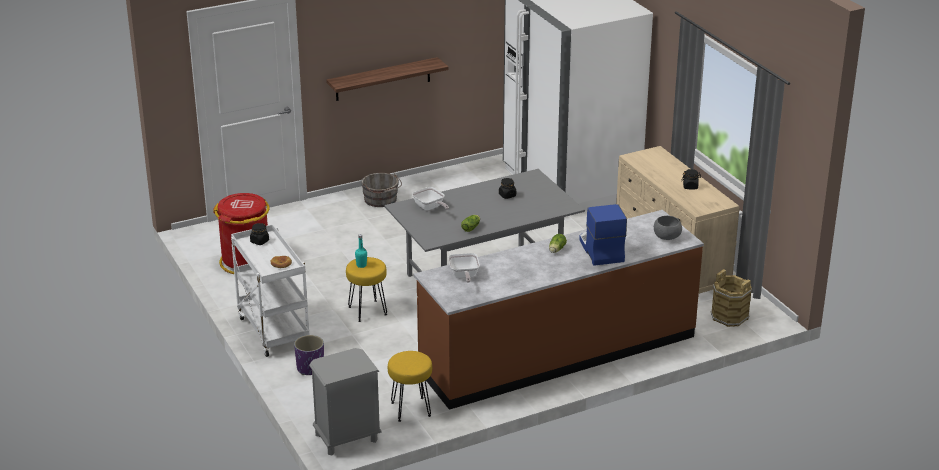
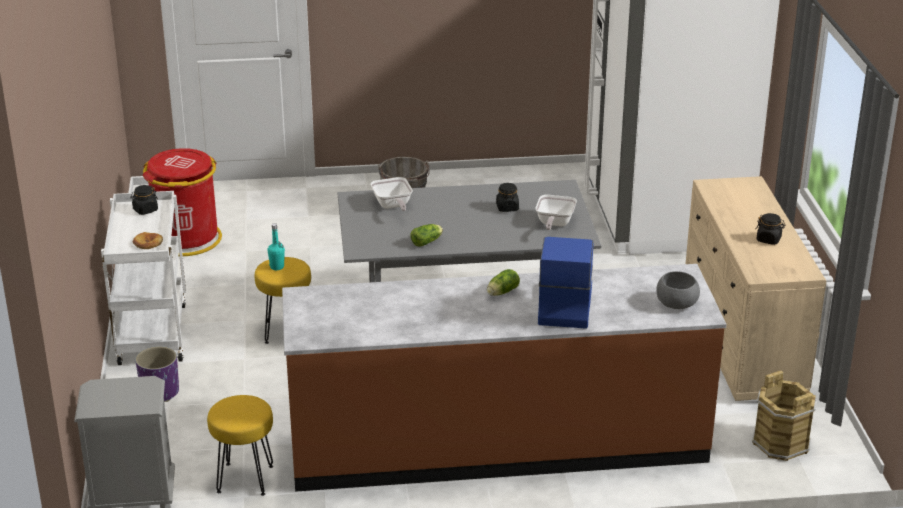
camera: 20 degrees right, 0 degrees up
shelf [326,57,449,101] -> none
frying pan [448,253,480,283] -> frying pan moved to [535,195,577,230]

